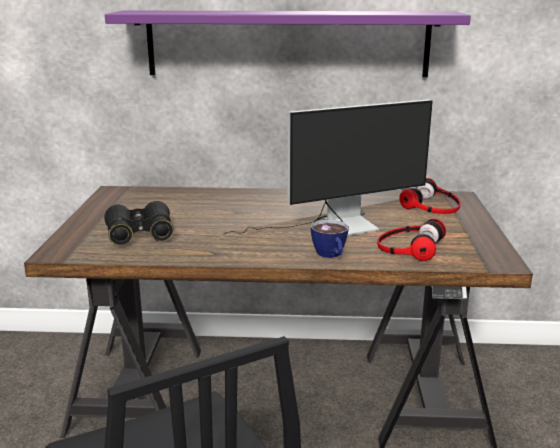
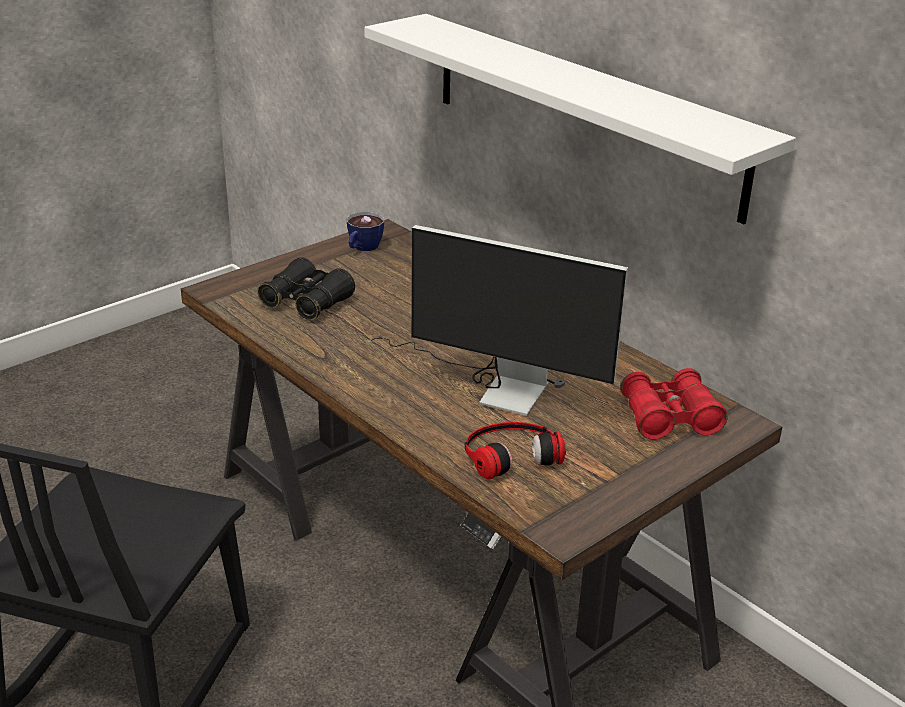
camera: 45 degrees right, 10 degrees up
purple shelf [105,11,471,77] -> white shelf [364,14,796,224]
cup [311,220,349,258] -> cup moved to [347,212,384,251]
headphones [399,178,461,214] -> red binoculars [621,368,728,440]

